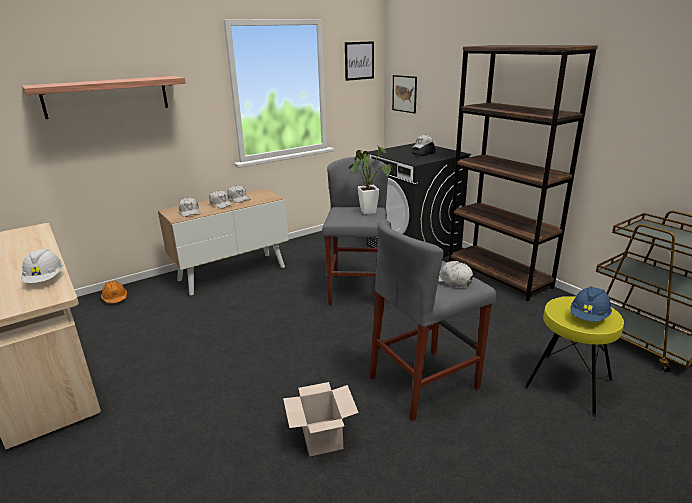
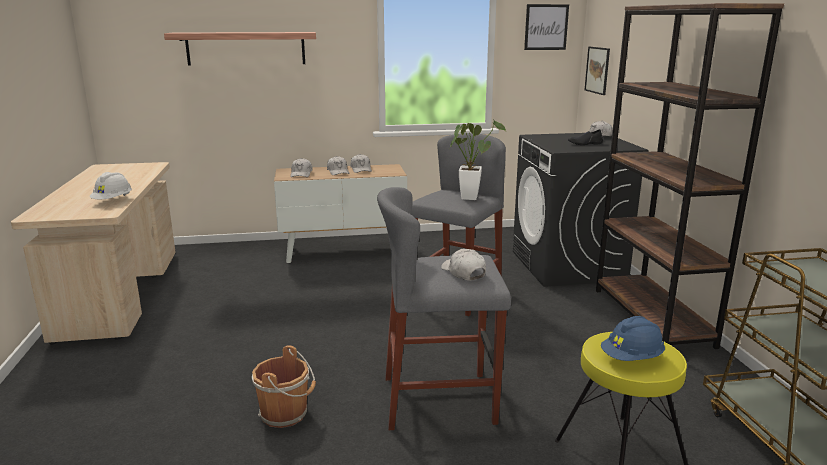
camera: 25 degrees right, 5 degrees down
orange hard hat [101,281,127,303] -> none
cardboard box [283,382,359,457] -> brown bucket [252,345,316,428]

